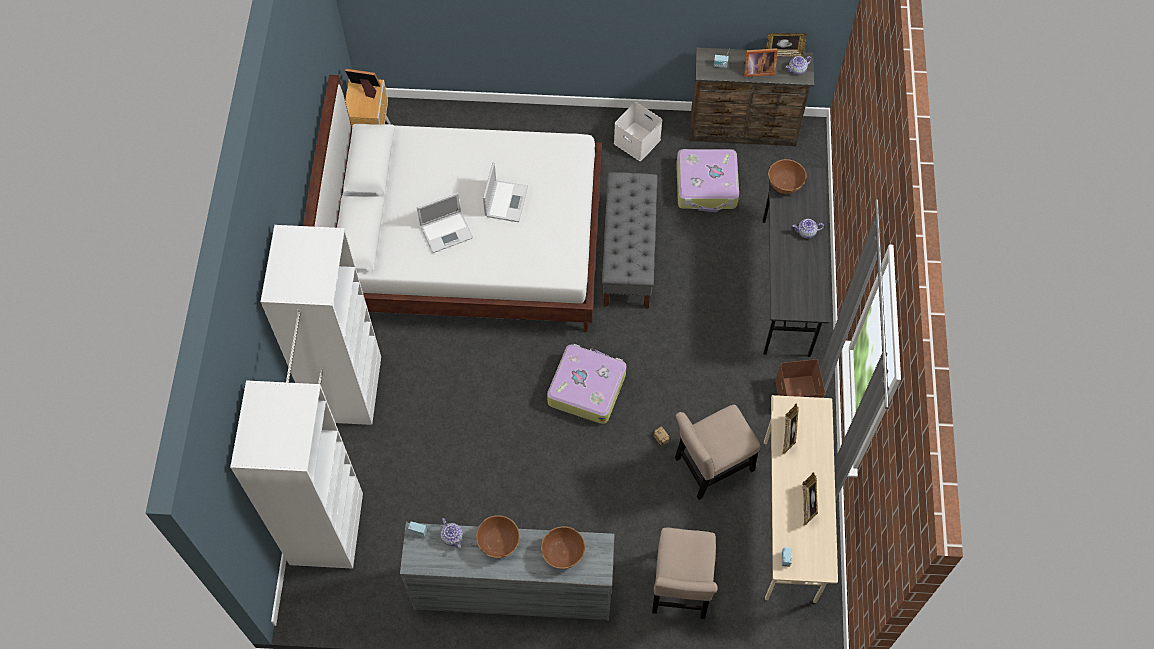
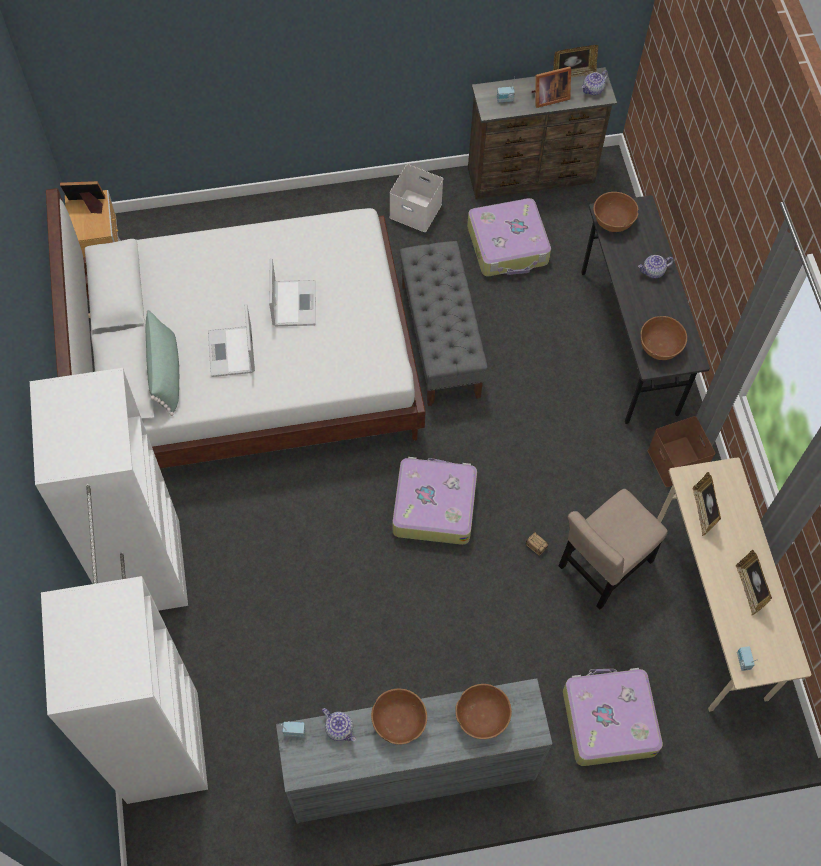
camera: 15 degrees left, 0 degrees up
laptop [417,193,473,253] -> laptop turned 120 degrees clockwise [208,304,255,377]
beige chair [652,528,718,619] -> suitcase [563,668,663,766]
none -> green pillow [146,310,179,416]
none -> brown bowl [640,316,687,360]

